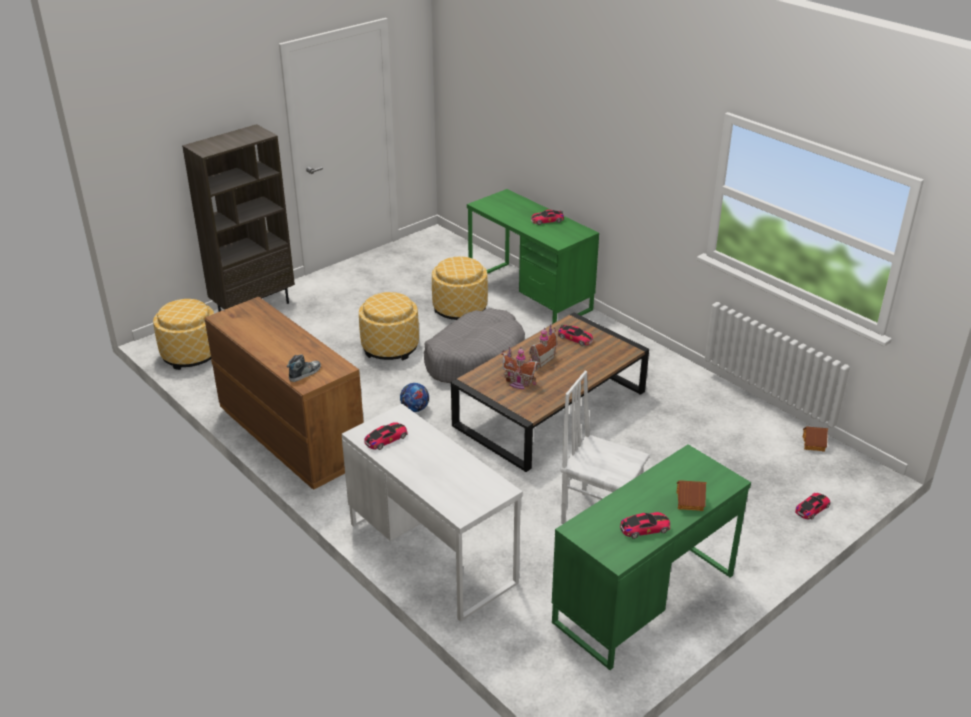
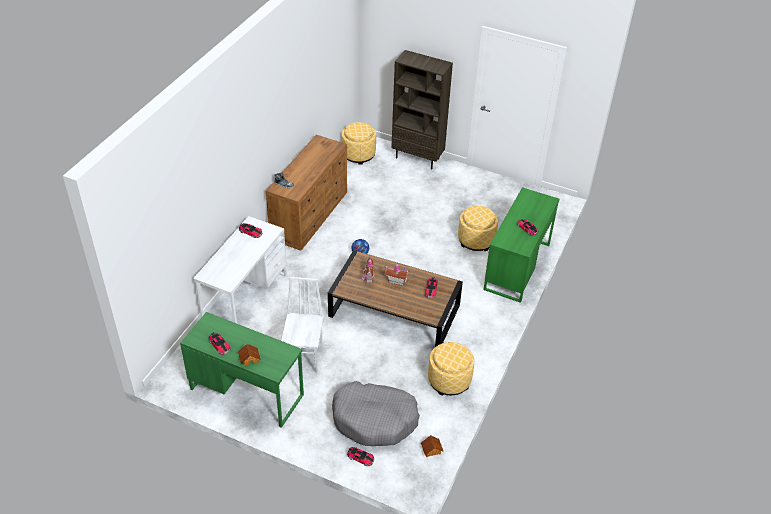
camera: 65 degrees right, 10 degrees up
ottoman [359,292,419,361] -> ottoman moved to [428,342,474,396]
grey dog bed [424,308,525,383] -> grey dog bed moved to [332,381,420,446]

